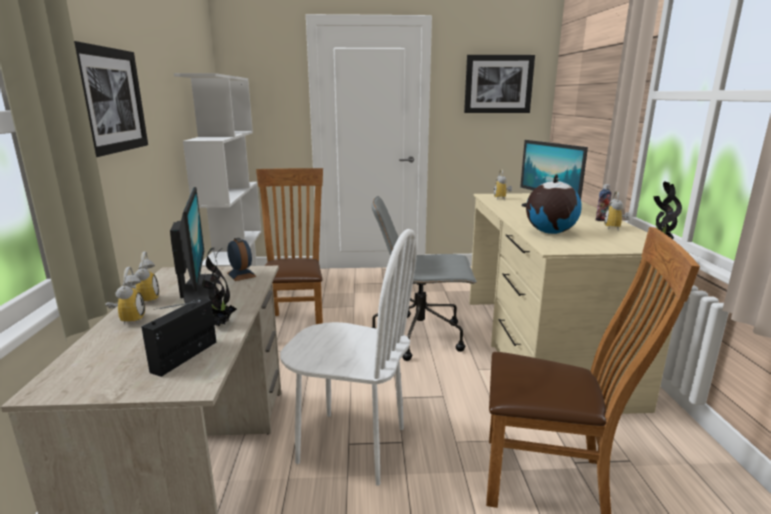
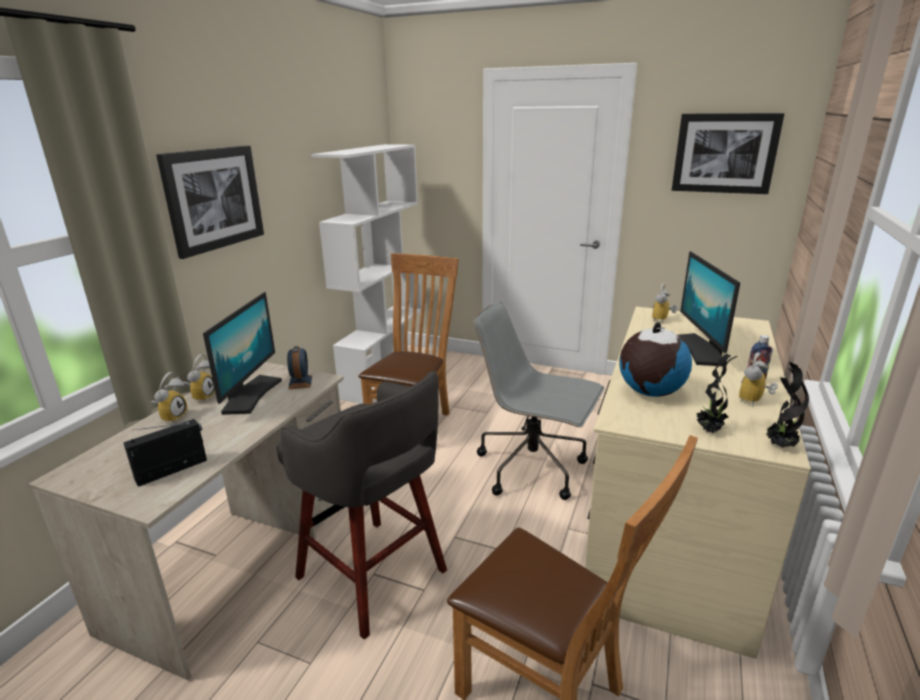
camera: 25 degrees right, 5 degrees up
potted plant [202,248,237,326] -> potted plant moved to [696,354,738,434]
white chair [280,229,417,486] -> grey stool [277,371,447,639]

